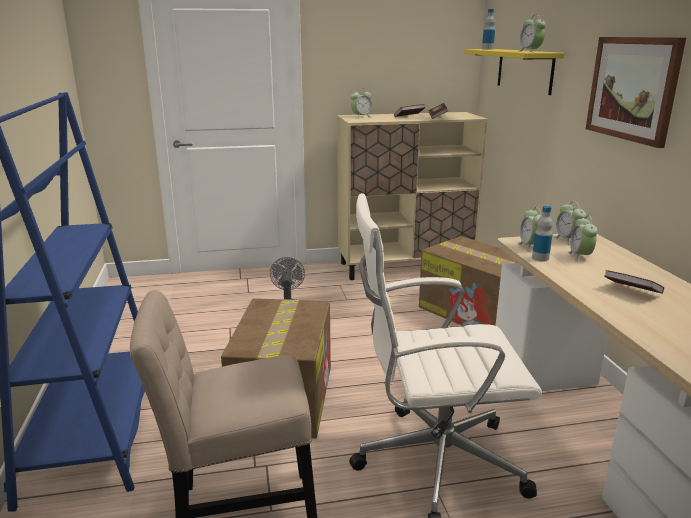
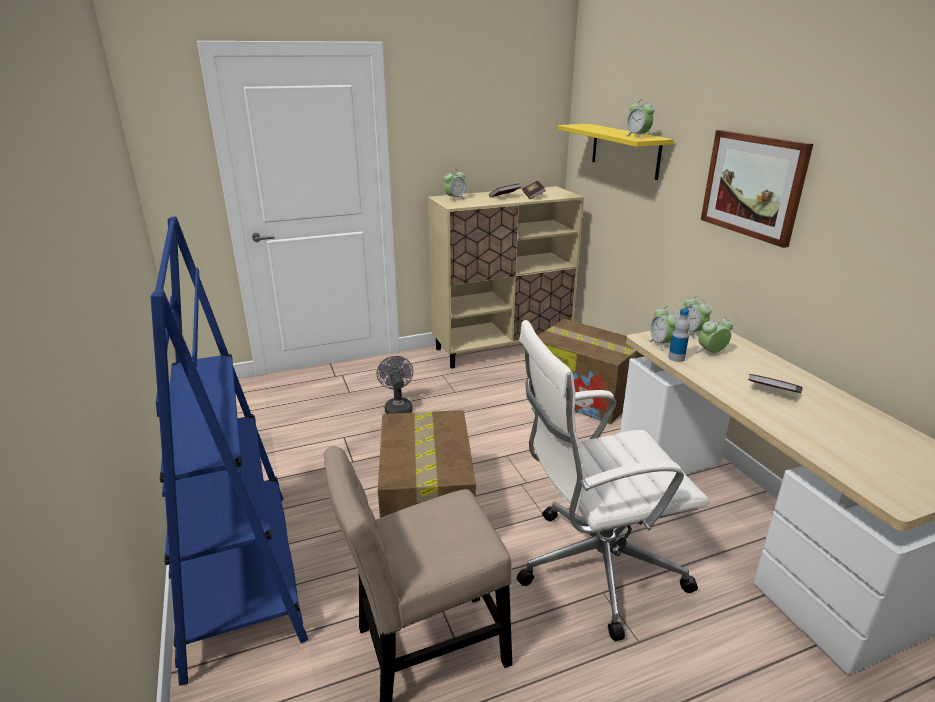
camera: 10 degrees left, 5 degrees up
bottle [482,9,495,49] -> none
alarm clock [568,215,598,262] -> alarm clock turned 75 degrees clockwise [695,316,733,353]

